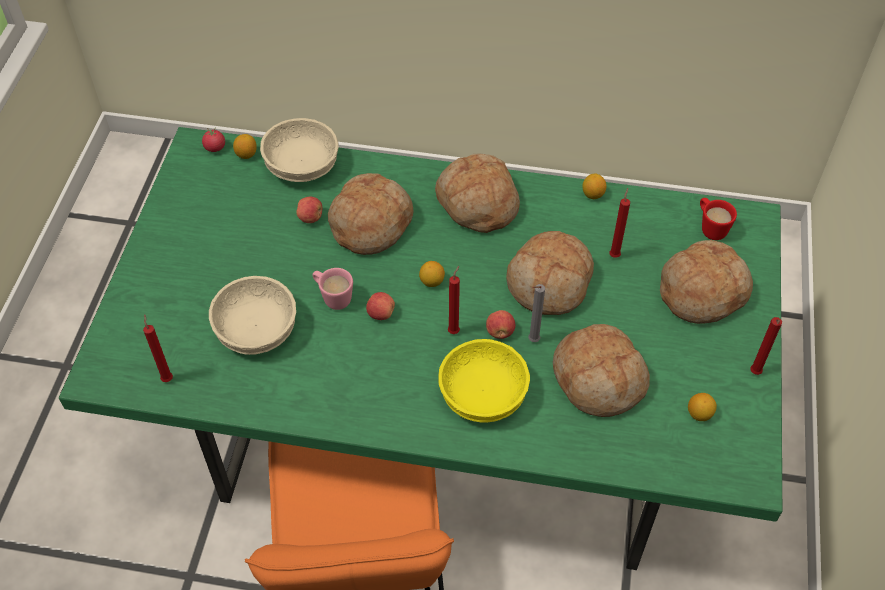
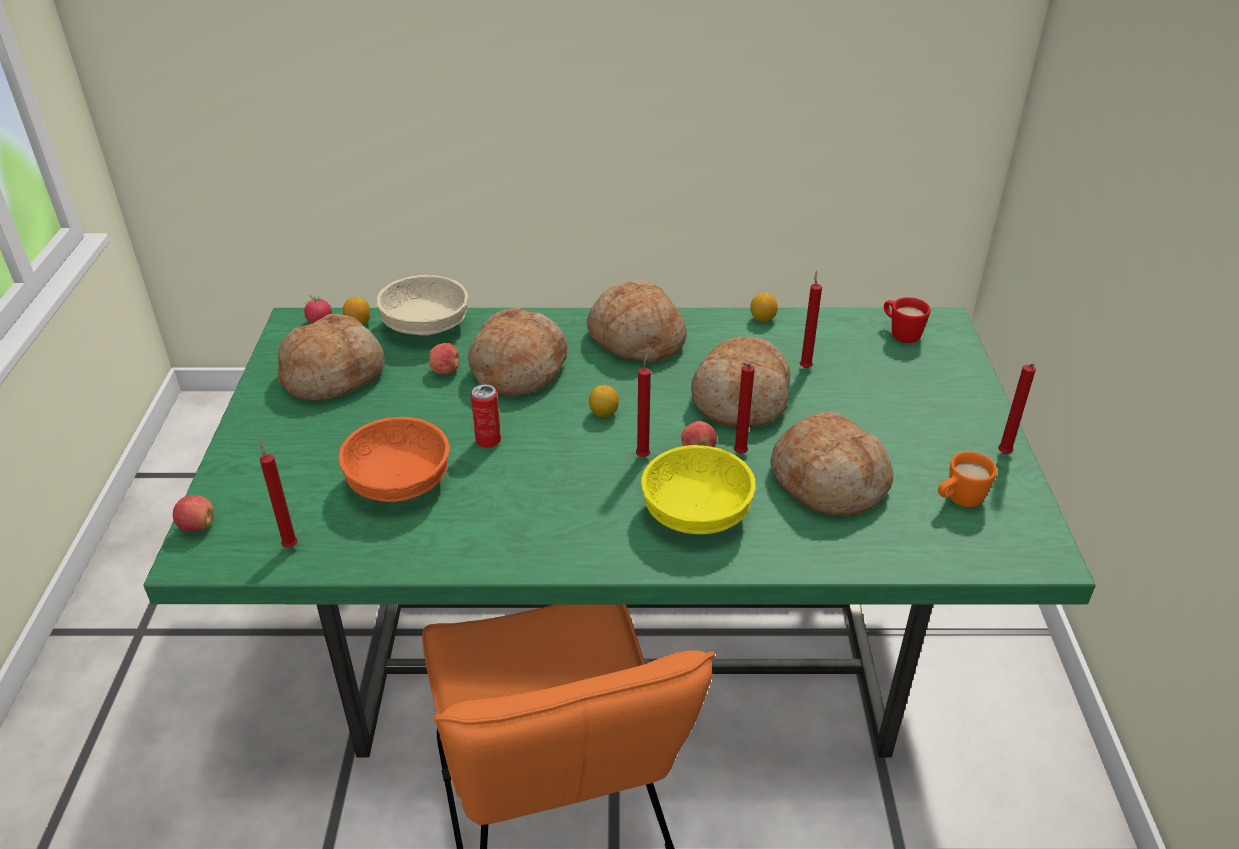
camera: 10 degrees left, 15 degrees down
beige bowl [209,276,296,355] -> orange bowl [338,417,450,502]
pink mug [312,268,353,310] -> can [471,384,501,447]
apple [366,292,395,320] -> apple moved to [173,495,214,532]
grey candle [528,284,545,342] -> red candle [734,363,755,454]
bread [660,240,753,324] -> bread moved to [278,314,385,401]
lemon [688,393,717,421] -> orange mug [938,452,997,507]

